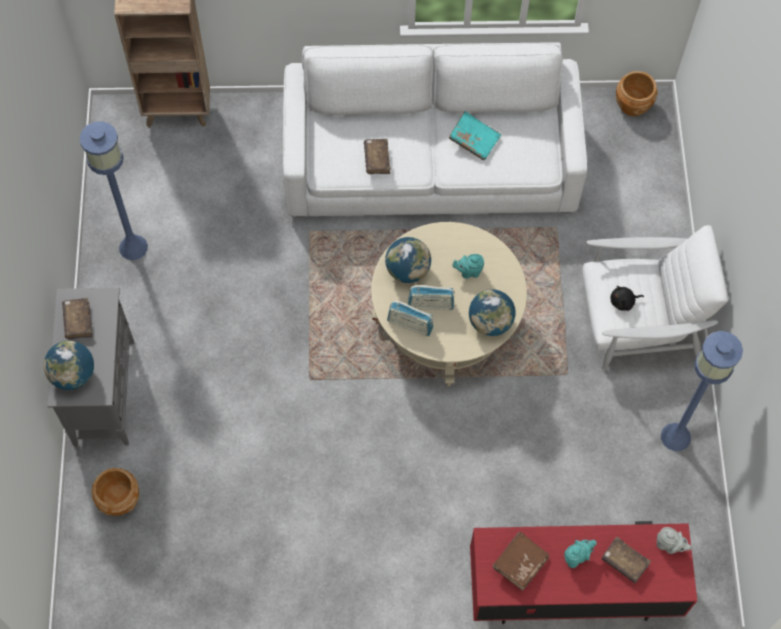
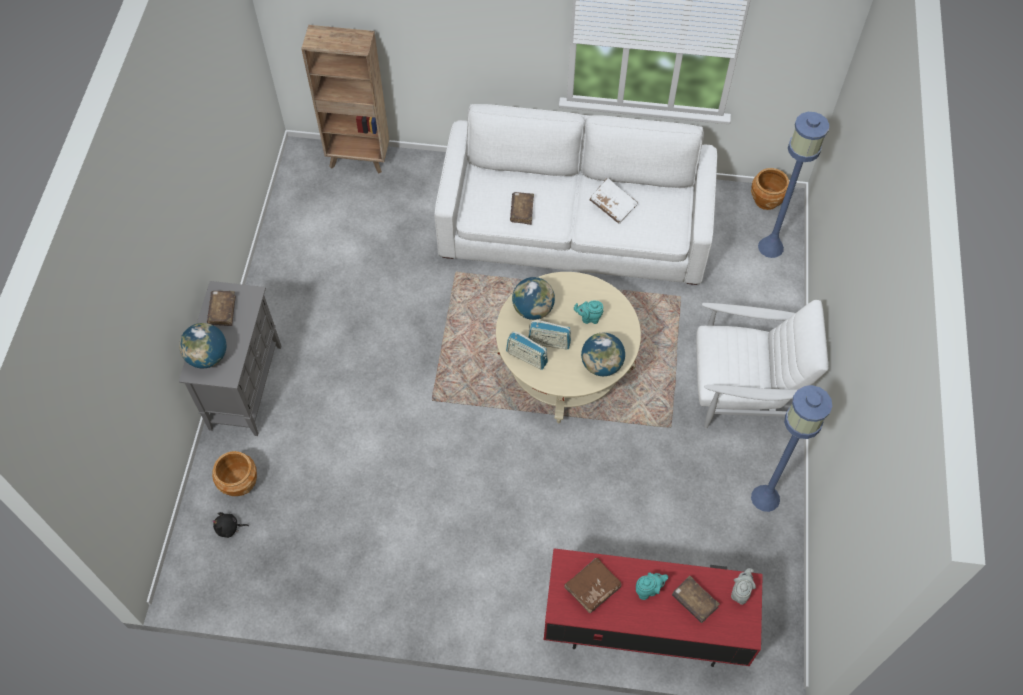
camera: 10 degrees right, 5 degrees down
blue floor lamp [80,121,148,260] -> blue floor lamp moved to [758,112,829,258]
turquoise book [449,111,501,161] -> white book [590,178,638,224]
black plush toy [610,286,644,311] -> black plush toy moved to [212,512,249,538]
grey teapot [656,527,692,554] -> grey teapot turned 105 degrees counterclockwise [731,568,756,605]

